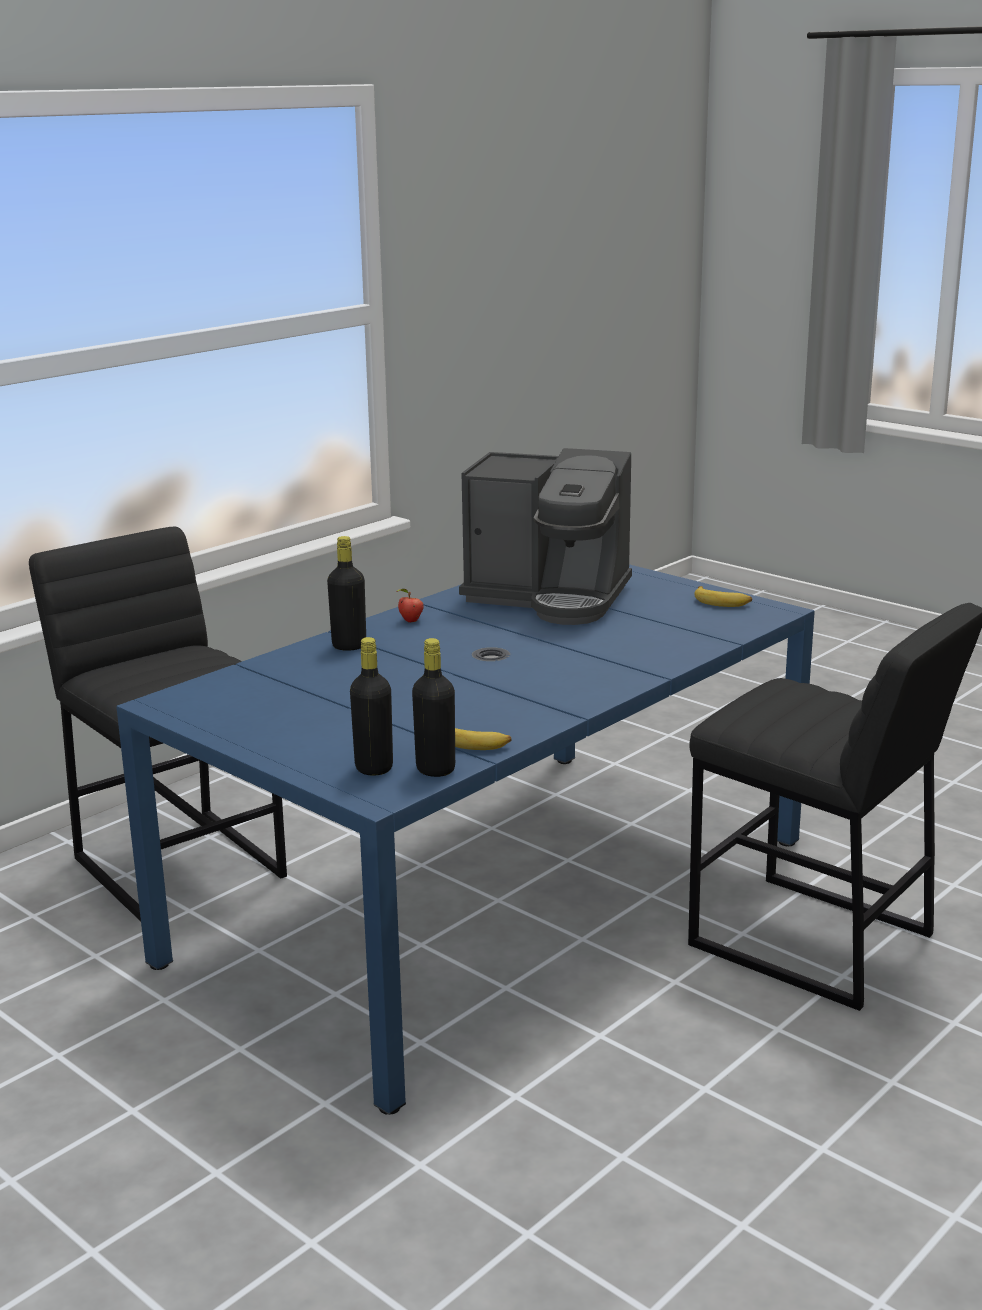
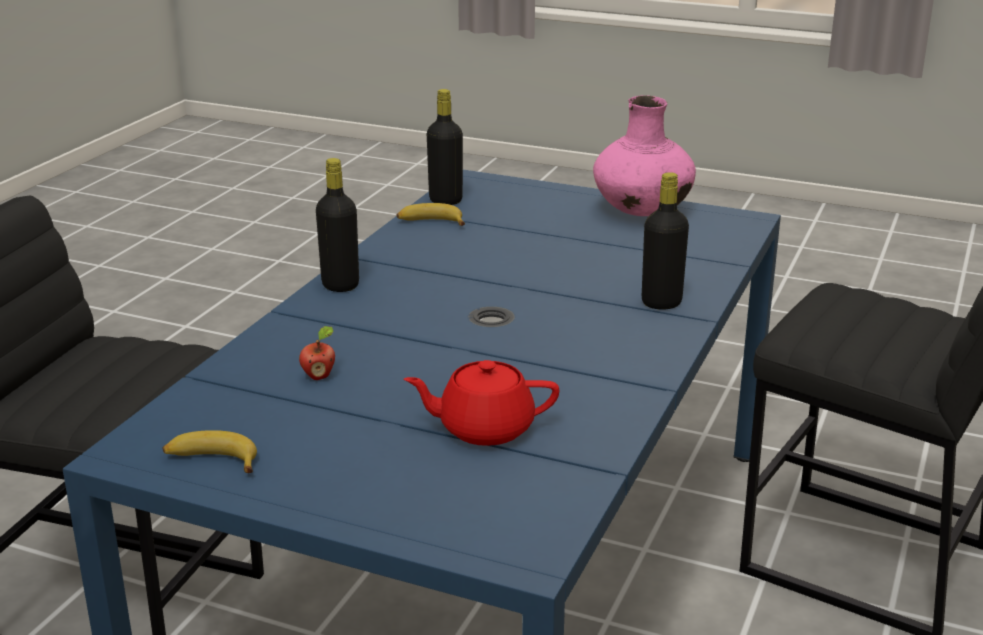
camera: 160 degrees right, 5 degrees up
black bottle [350,637,393,776] -> black bottle moved to [316,158,359,292]
apple [396,589,424,623] -> apple moved to [299,326,335,380]
coffee machine [459,448,632,625] -> red teapot [404,360,560,446]
none -> pink vase [593,95,696,216]

